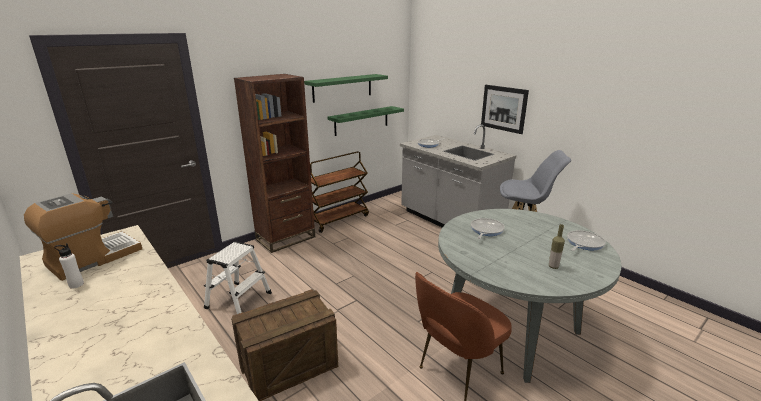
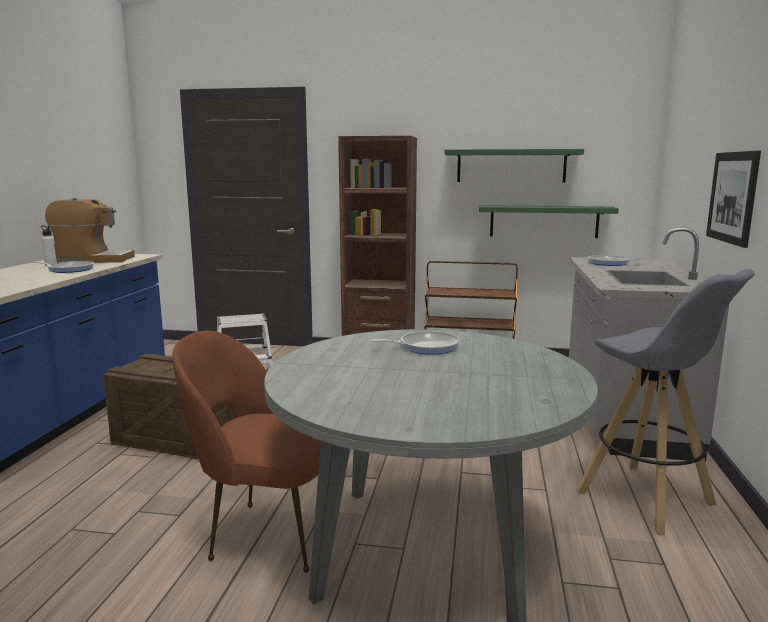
camera: 50 degrees right, 10 degrees down
bottle [549,224,565,269] -> none
frying pan [567,230,606,251] -> frying pan moved to [30,261,94,273]

